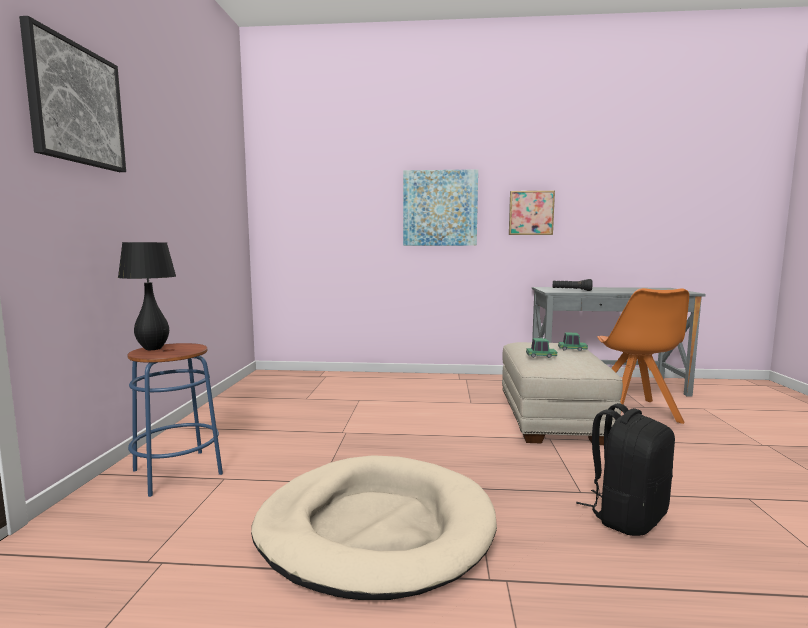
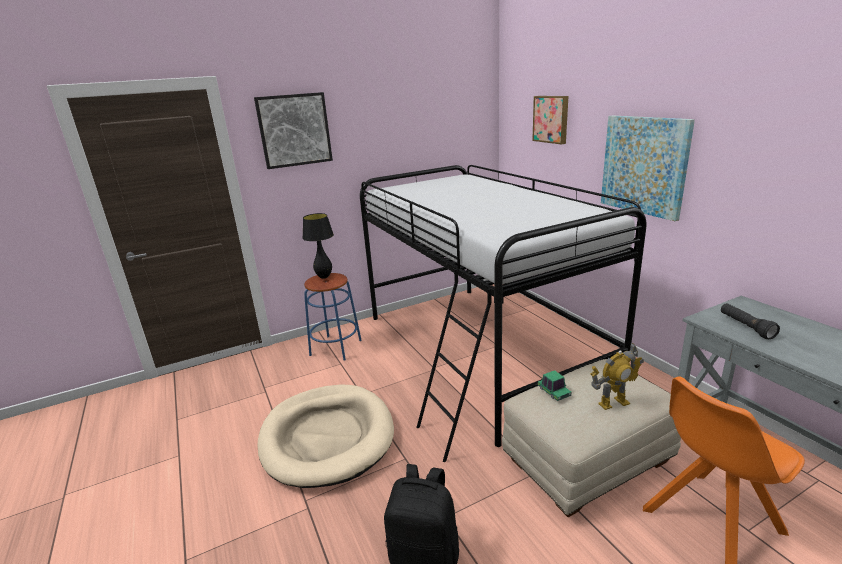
camera: 60 degrees right, 15 degrees up
picture [509,191,555,235] -> picture moved to [532,96,568,145]
toy car [558,332,588,351] -> toy robot [590,343,644,410]
none -> black bed [360,165,646,462]

